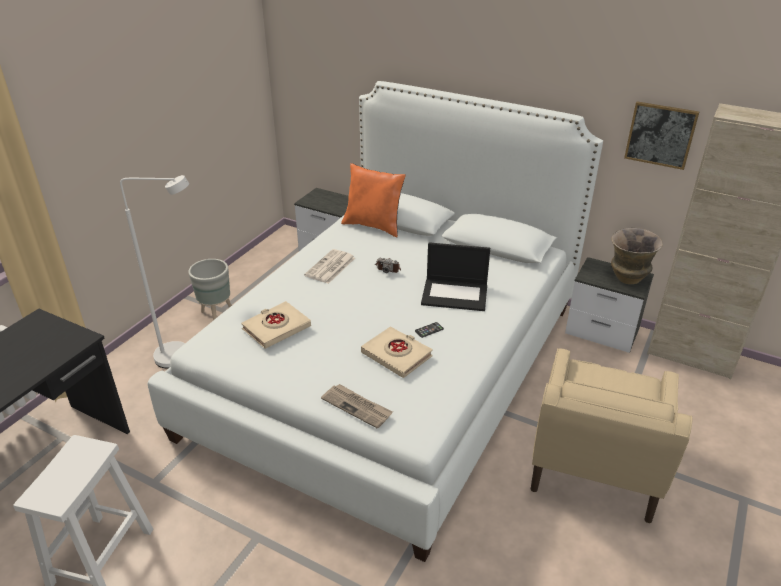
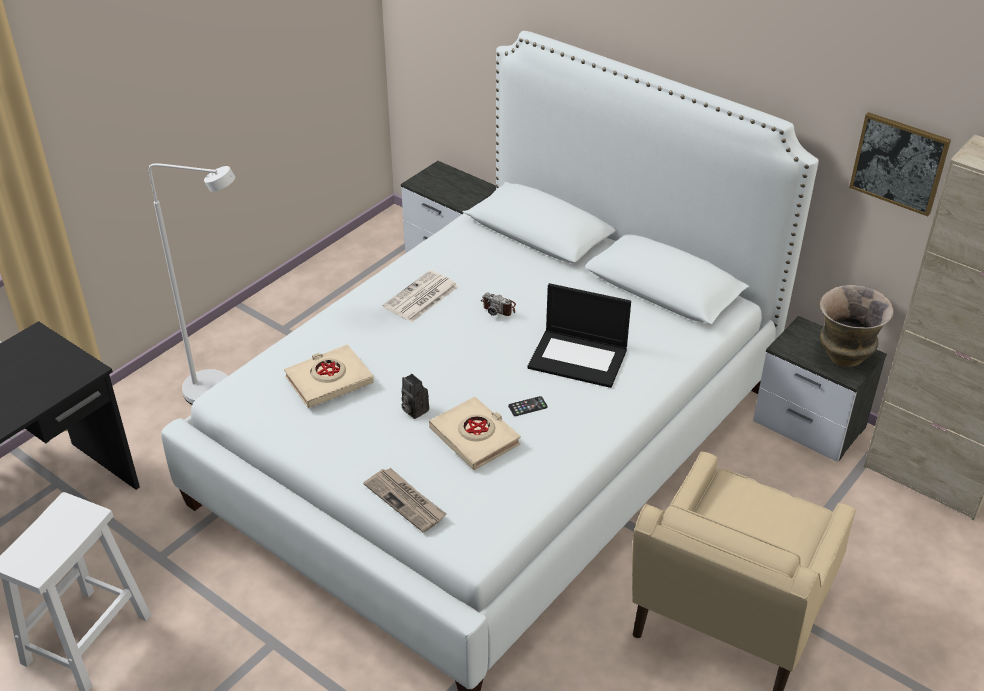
camera: 10 degrees right, 5 degrees up
grey planter [188,259,232,320] -> none
orange pillow [341,163,406,237] -> none
none -> camera [401,374,429,419]

